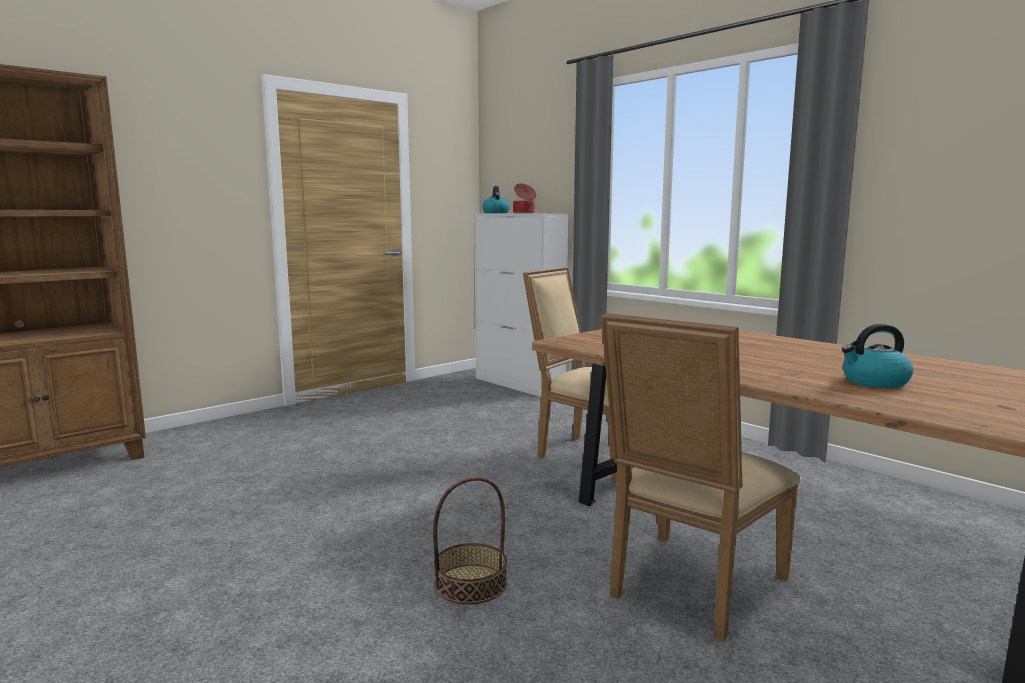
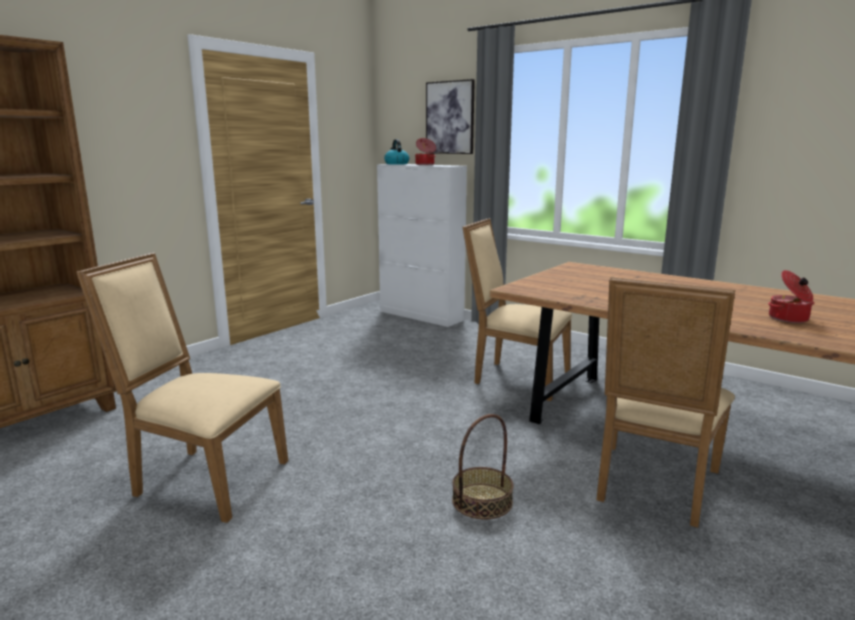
camera: 10 degrees left, 5 degrees up
kettle [842,324,913,388] -> cooking pot [768,270,815,323]
none -> beige chair [76,252,288,523]
none -> picture [426,79,475,154]

